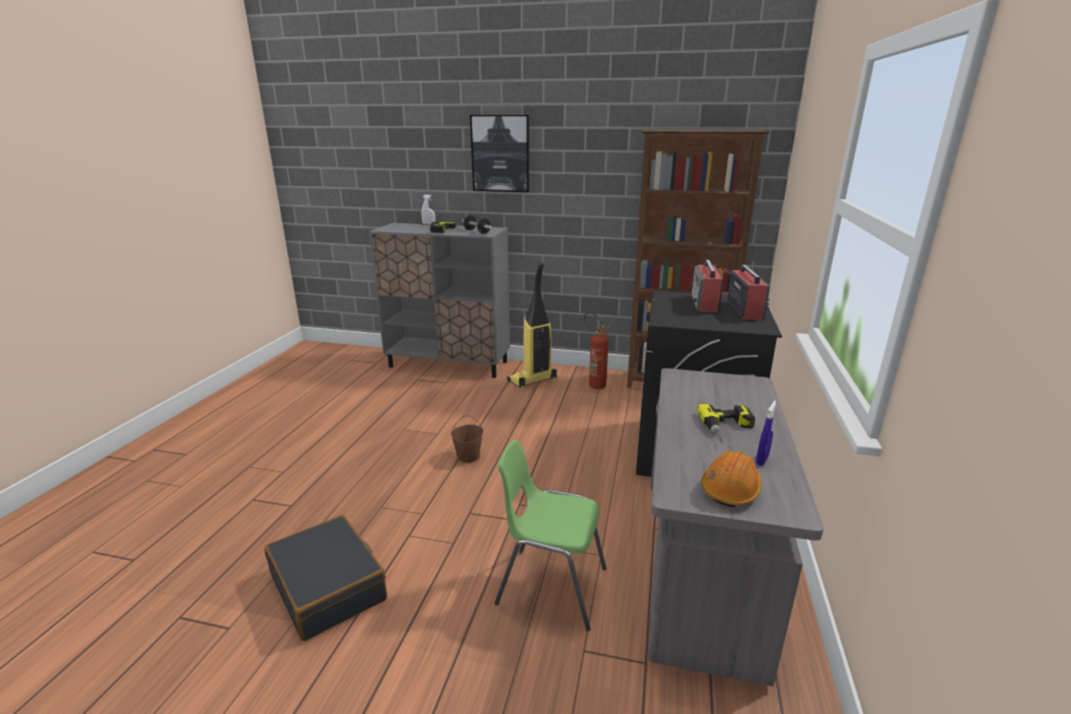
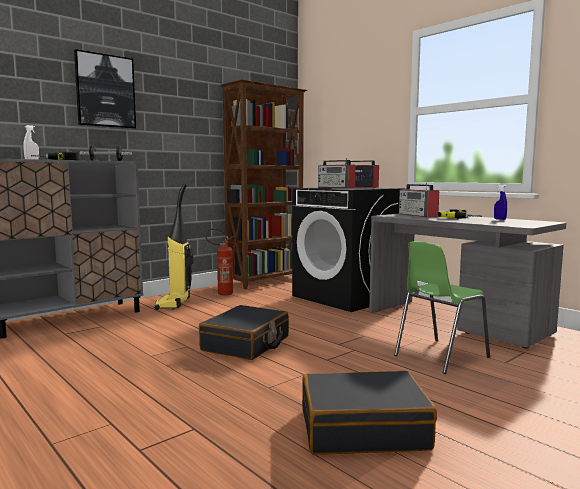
camera: 55 degrees left, 15 degrees down
brown bucket [451,415,483,463] -> black suitcase [199,305,289,360]
orange hard hat [701,450,762,507] -> none
none -> radio [399,183,439,217]

